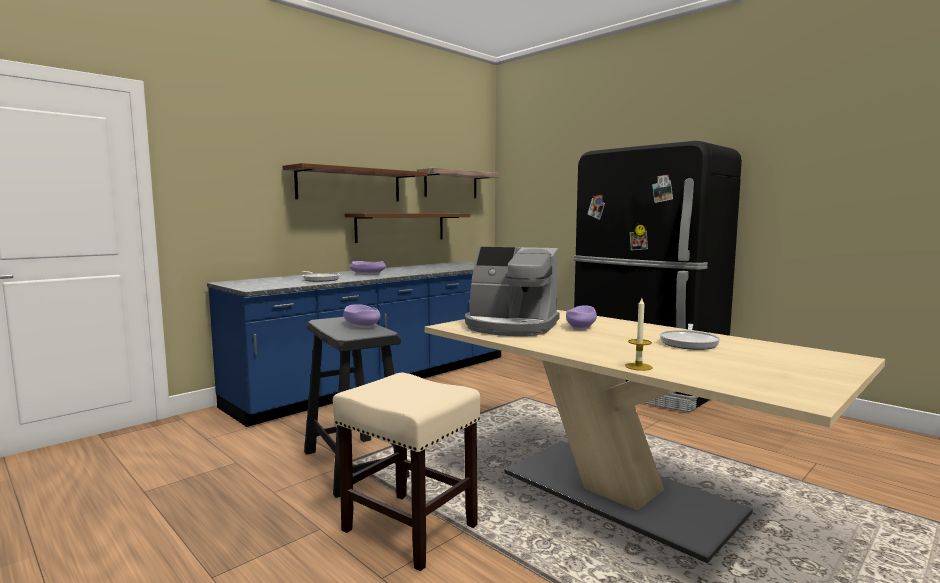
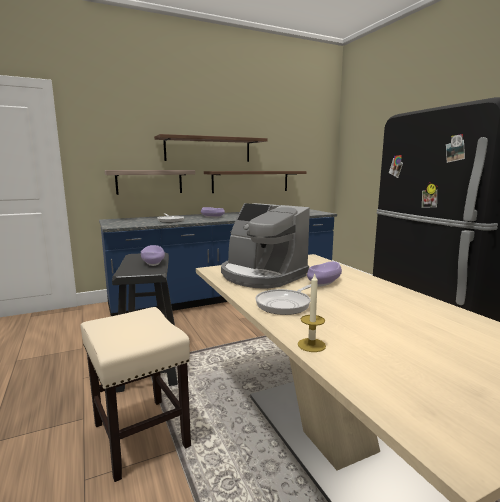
camera: 20 degrees right, 5 degrees up
shelf [417,168,499,198] -> shelf moved to [105,170,195,195]
frying pan [660,324,720,350] -> frying pan moved to [255,284,311,315]

